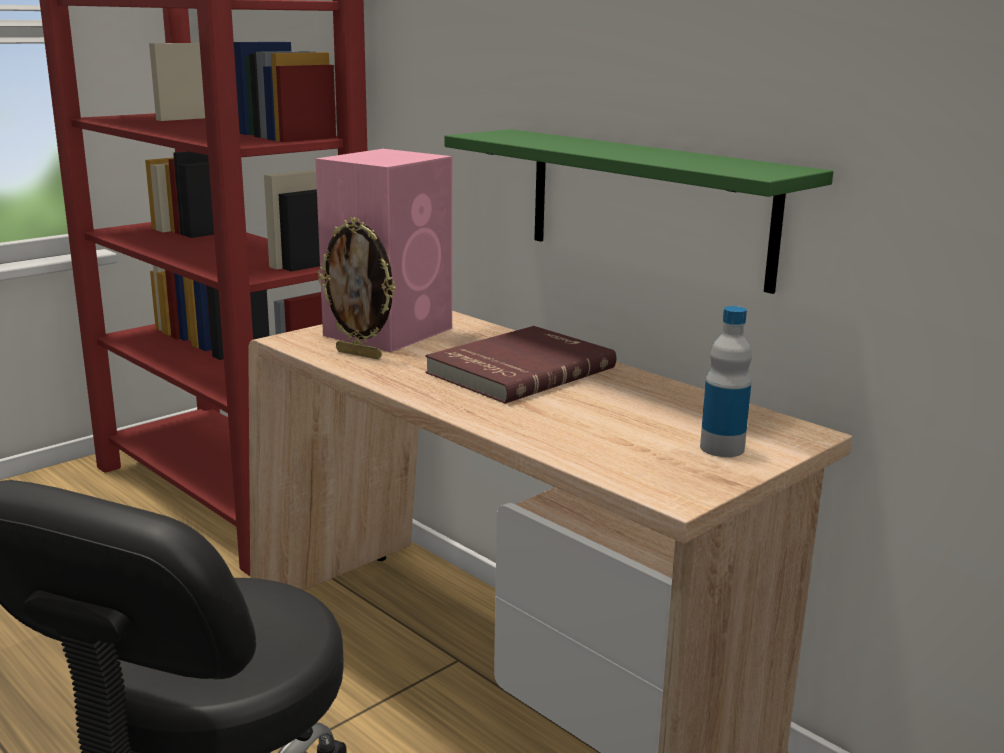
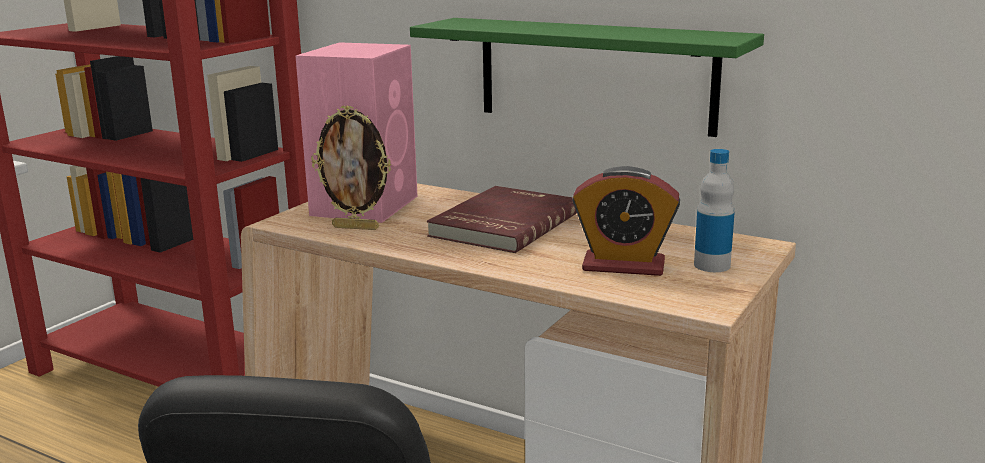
camera: 15 degrees left, 0 degrees up
none -> alarm clock [572,166,680,276]

